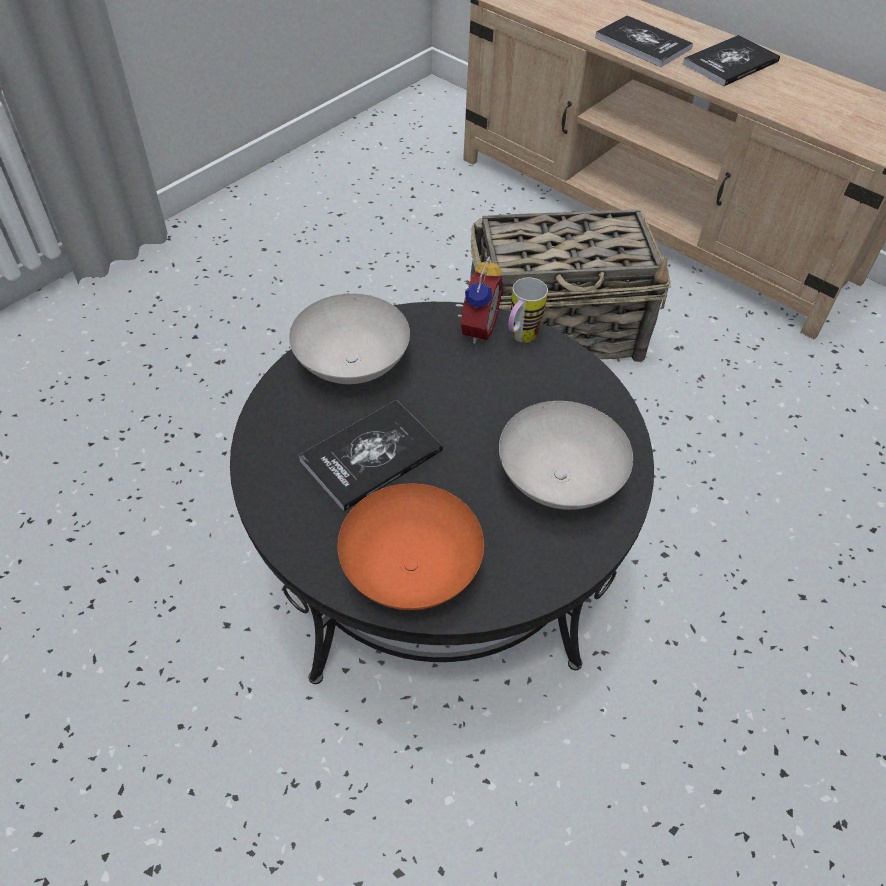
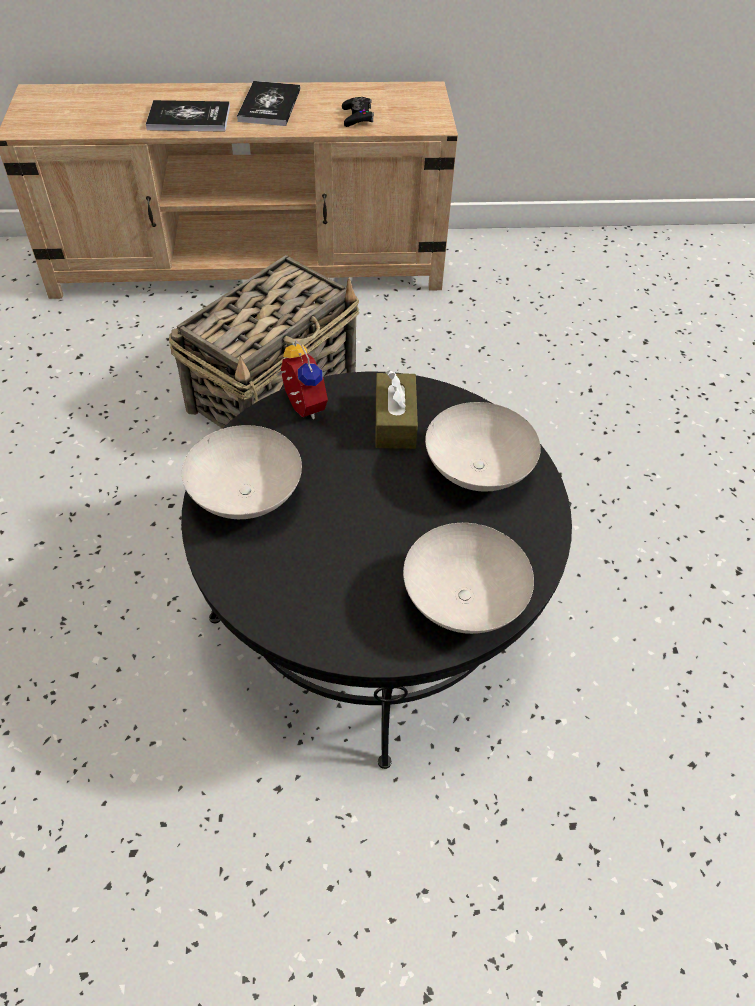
camera: 45 degrees left, 0 degrees up
book [299,400,443,511] -> none
orange bowl [338,483,484,610] -> white bowl [403,523,534,634]
mug [509,277,548,343] -> none
none -> black game controller [342,97,374,127]
none -> brown tissue box [376,370,418,449]

